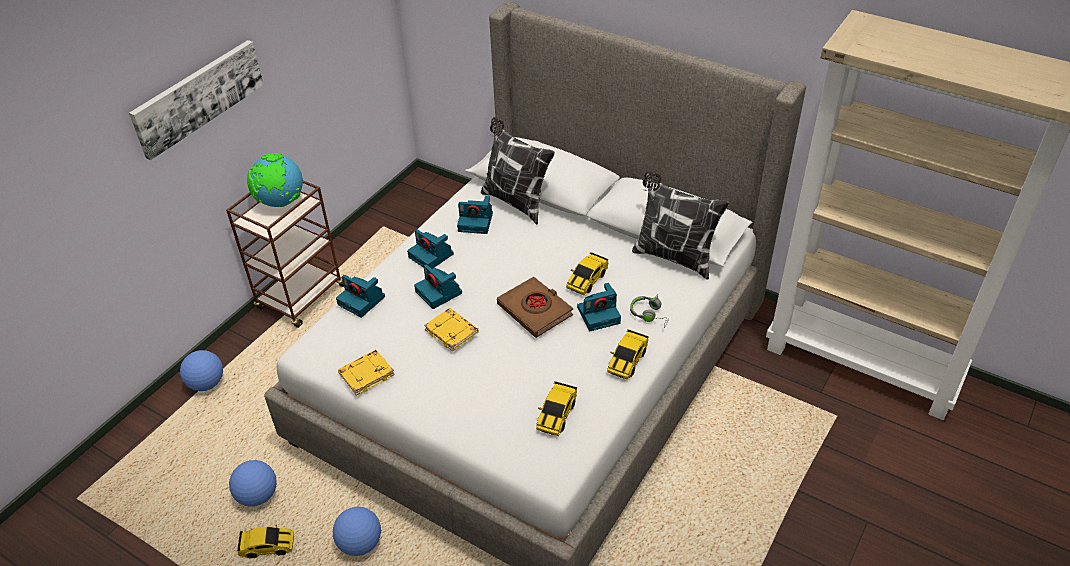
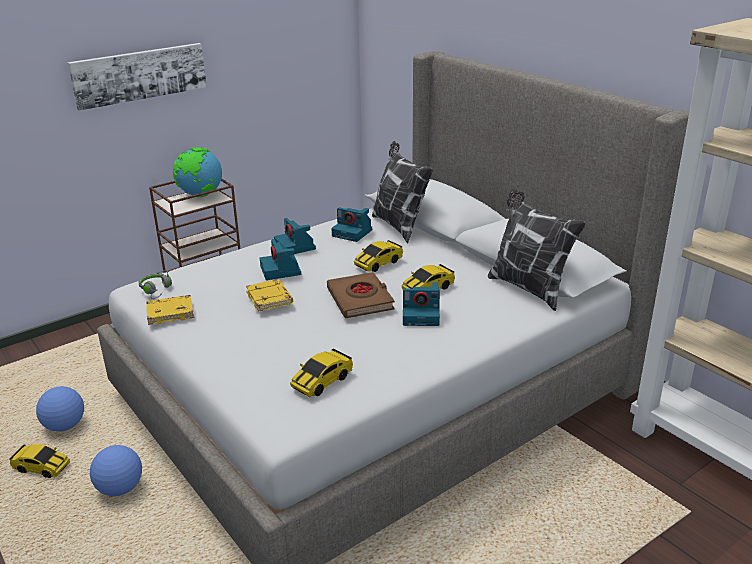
camera: 20 degrees right, 15 degrees down
football [180,350,223,391] -> none
camera [336,275,385,318] -> none
toy car [607,329,649,380] -> toy car moved to [354,240,403,272]
grey headphones [630,294,668,328] -> grey headphones moved to [139,270,172,299]

